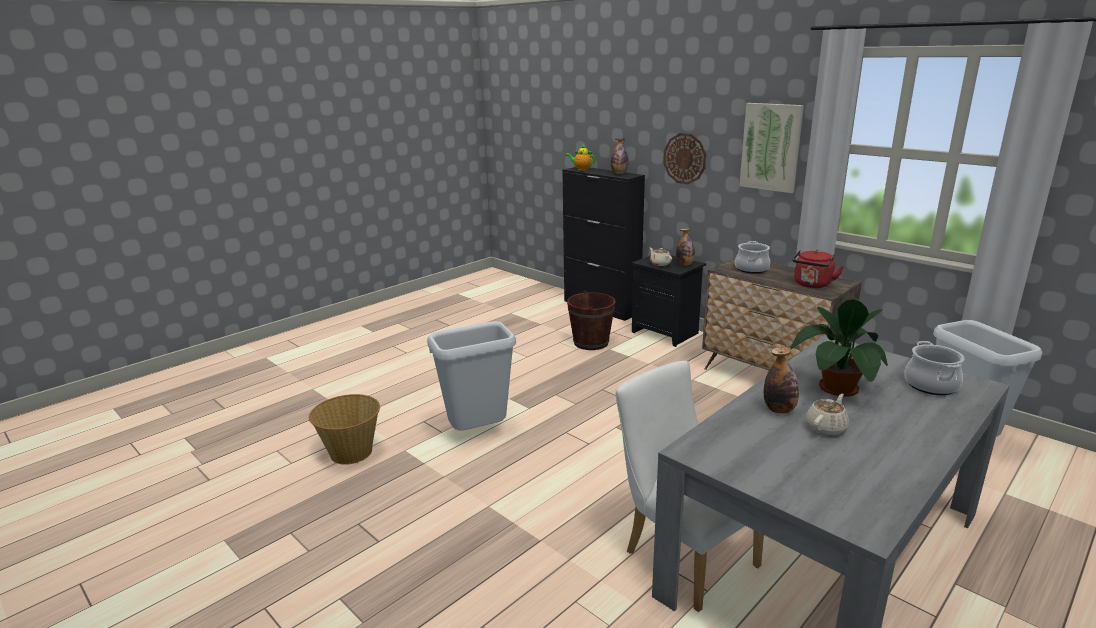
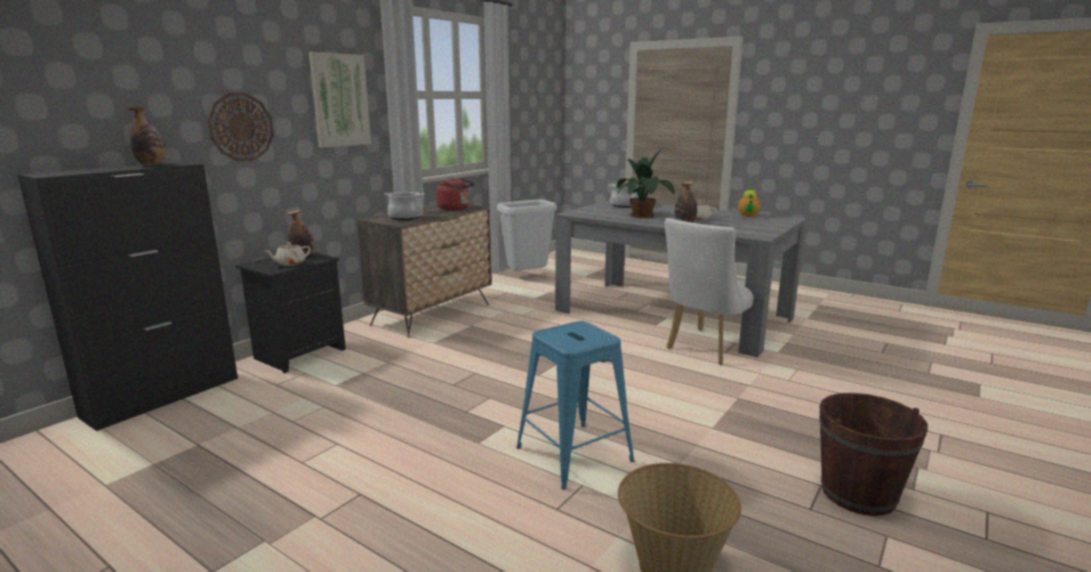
camera: 100 degrees left, 5 degrees down
grey trash can [427,321,516,431] -> blue stool [516,321,635,490]
teapot [566,145,595,171] -> teapot moved to [738,186,760,217]
brown bucket [567,291,615,350] -> brown bucket moved to [819,393,928,516]

